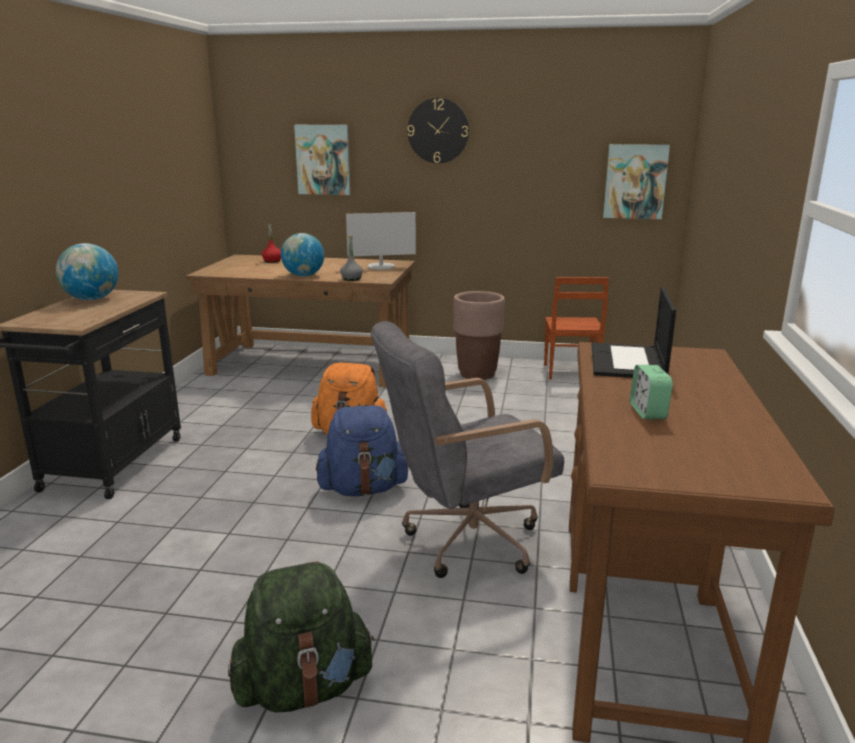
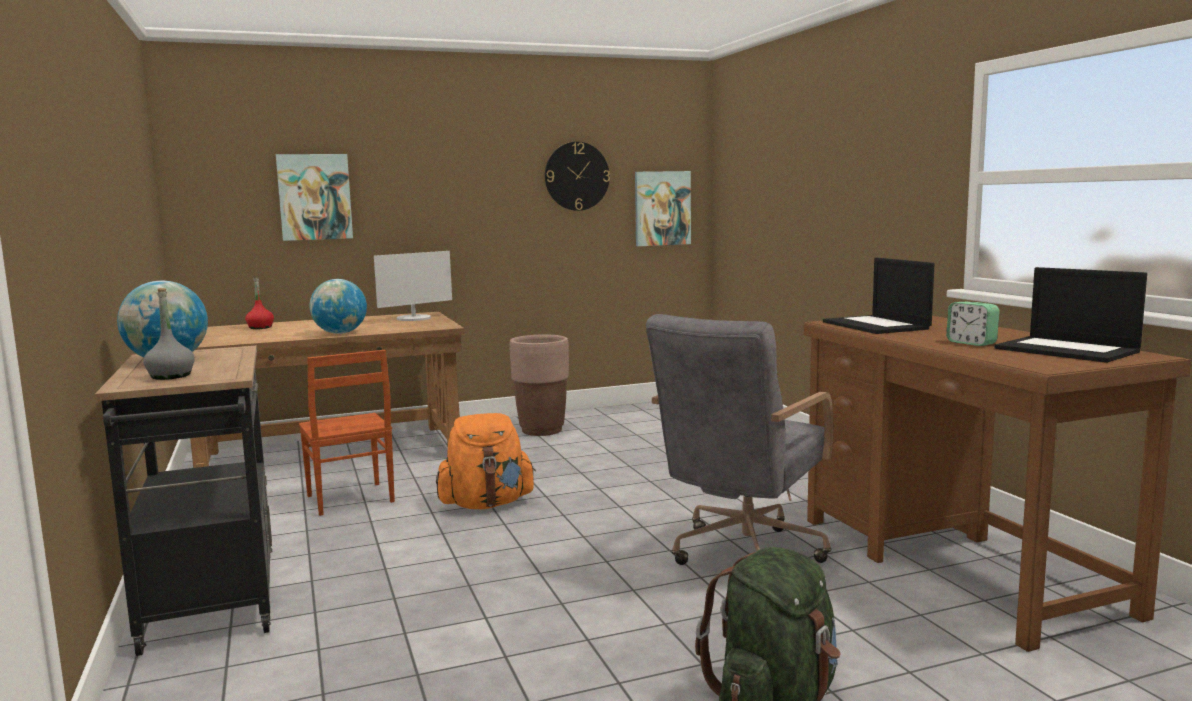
camera: 30 degrees left, 10 degrees down
blue backpack [316,405,408,496] -> none
grey bottle [340,235,363,281] -> grey bottle moved to [143,288,195,380]
wall clock [407,98,469,163] -> wall clock moved to [545,142,610,211]
brown chair [544,277,609,380] -> brown chair moved to [299,350,395,516]
none -> laptop [994,267,1147,363]

